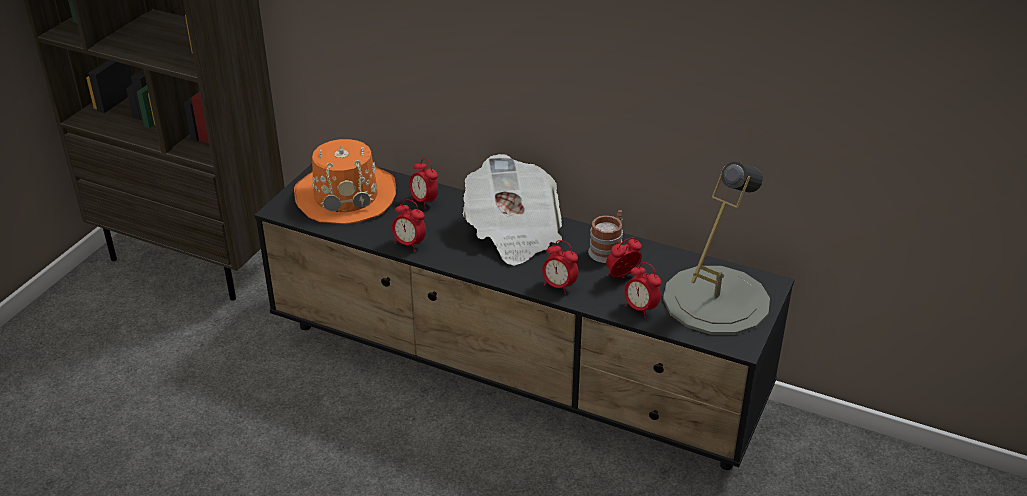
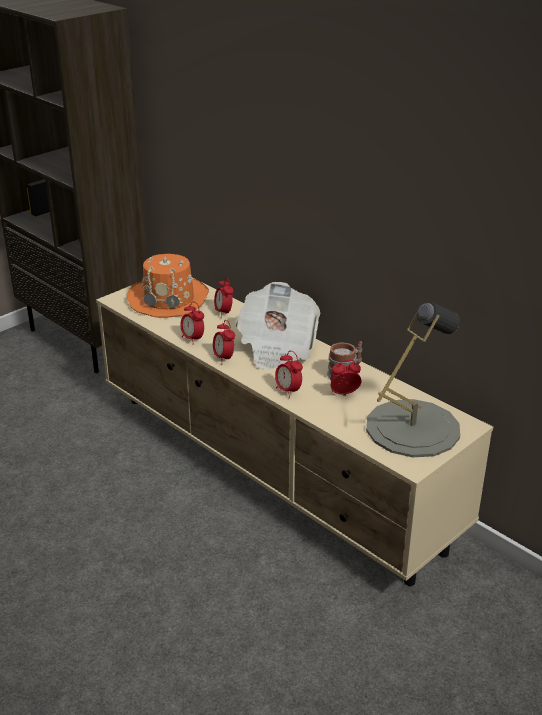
camera: 20 degrees right, 5 degrees down
black tv stand [254,164,795,470] -> beige tv stand [96,278,493,586]
alarm clock [624,262,661,318] -> alarm clock moved to [213,320,235,361]

